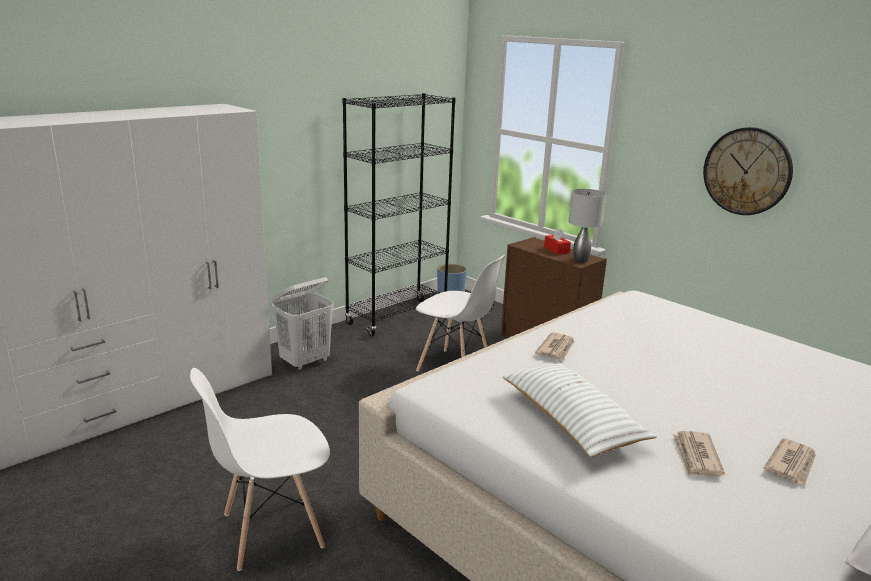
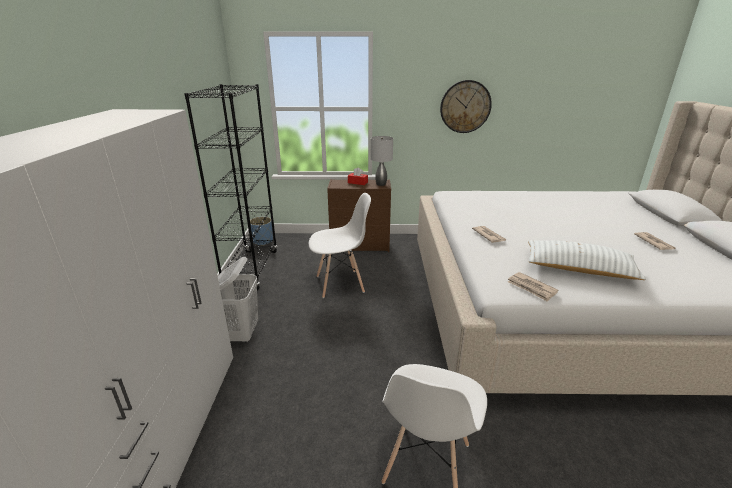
camera: 45 degrees left, 5 degrees up
newspaper [673,431,725,476] -> newspaper moved to [508,272,558,302]

